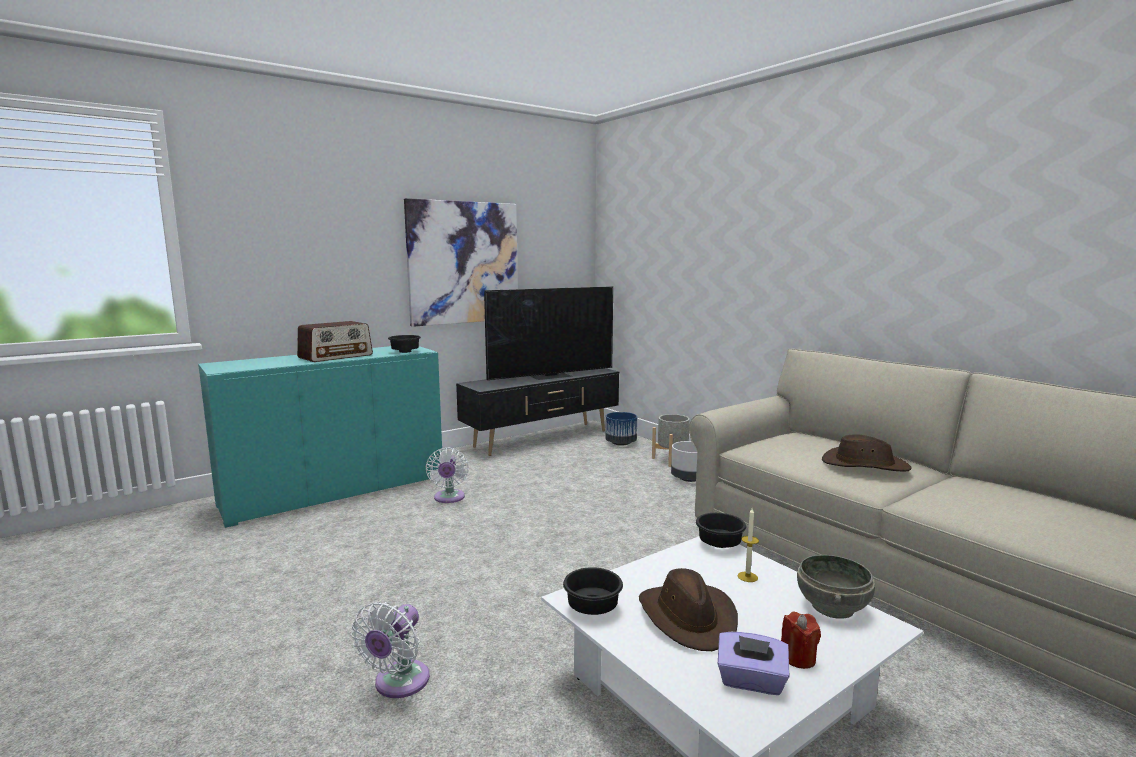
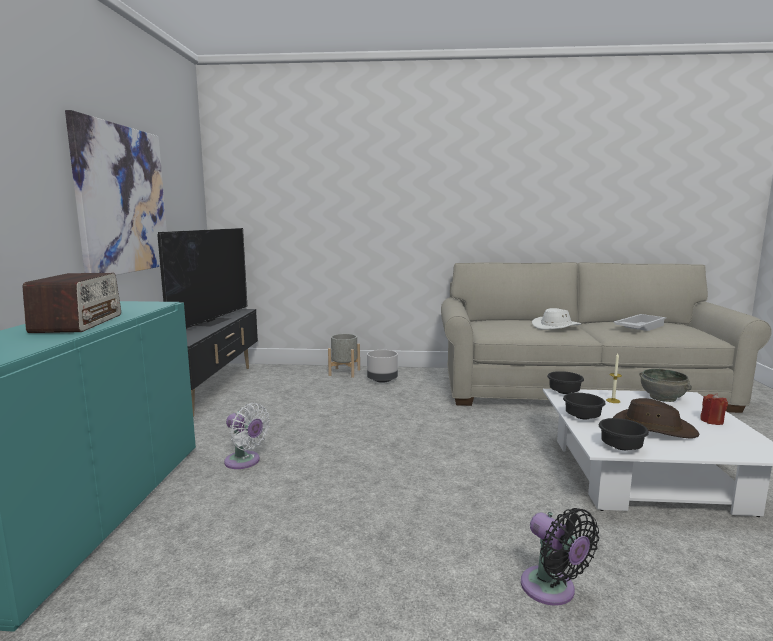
camera: 50 degrees left, 0 degrees up
white fan [351,602,430,698] -> black fan [521,508,599,606]
black bowl [388,335,421,353] -> black bowl moved to [563,393,606,420]
blue planter [605,412,637,446] -> none
purple tissue box [718,632,789,695] -> none
brown hat [822,434,911,472] -> white hat [532,308,581,330]
none -> white tray [613,314,666,331]

